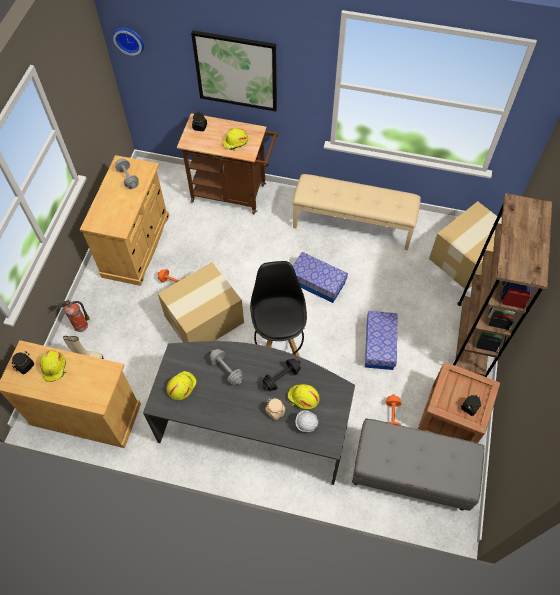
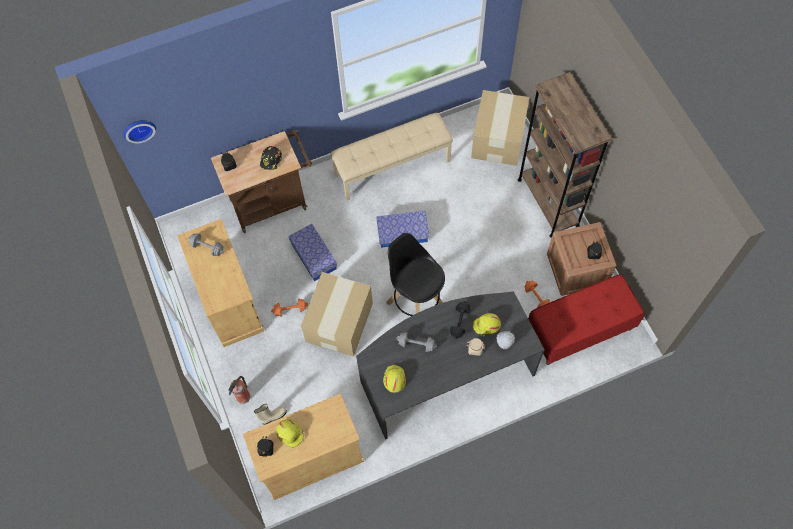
camera: 35 degrees left, 5 degrees up
picture [191,30,277,111] -> none
yellow hard hat [223,128,248,151] -> black hard hat [260,146,282,170]
grey bench [352,419,484,511] -> red bench [528,274,645,365]
storage box [365,311,398,370] -> storage box moved to [289,224,337,281]

